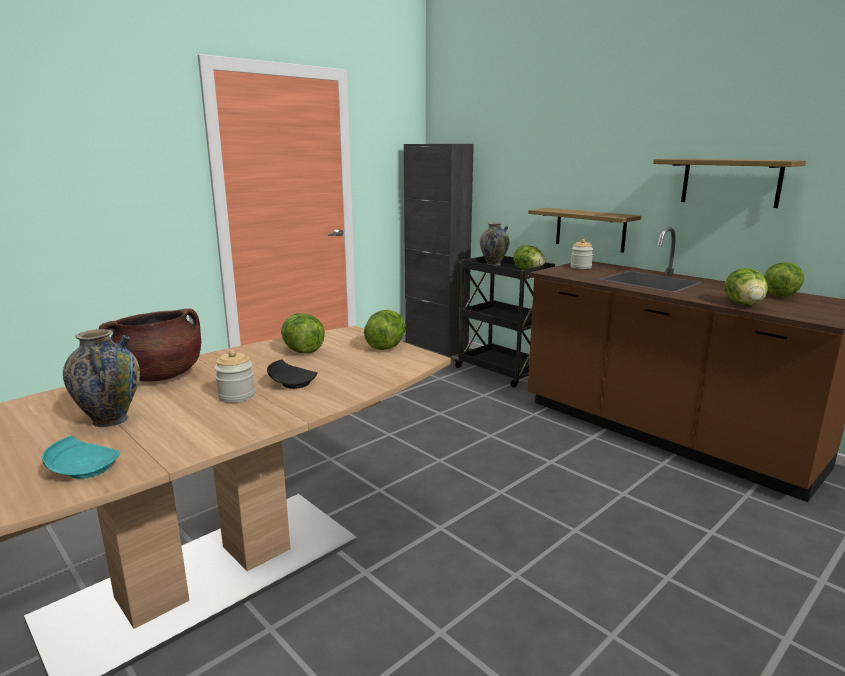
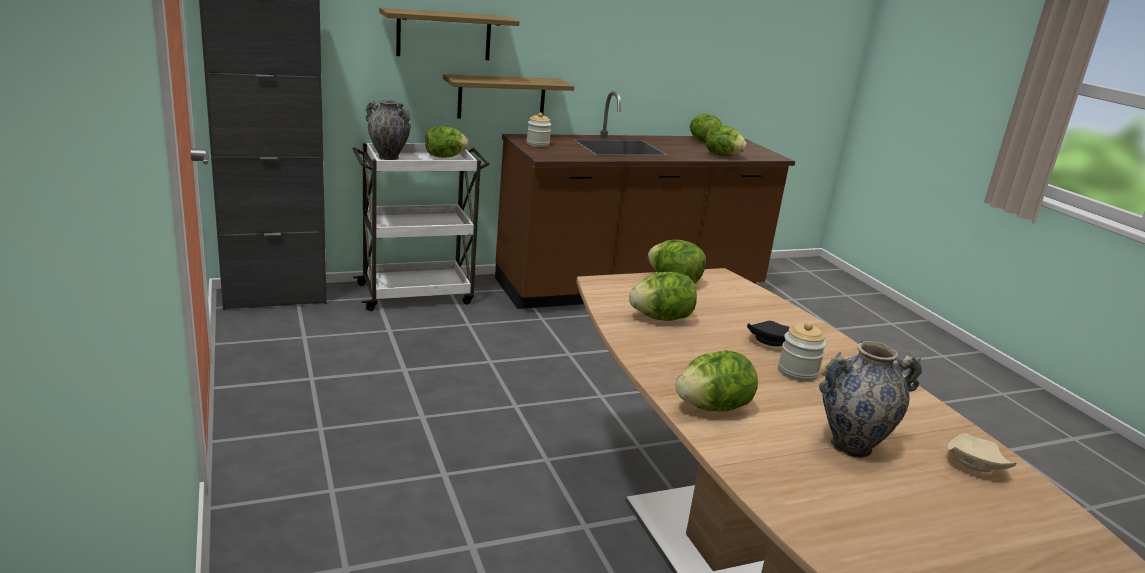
camera: 70 degrees left, 5 degrees up
turquoise plate [42,436,120,479] -> beige plate [947,434,1017,472]
brown cooking pot [99,308,201,382] -> lettuce [676,350,758,412]
black cart [454,256,555,388] -> white cart [353,143,490,311]
shelf [653,159,806,208] -> shelf moved to [379,8,520,60]

